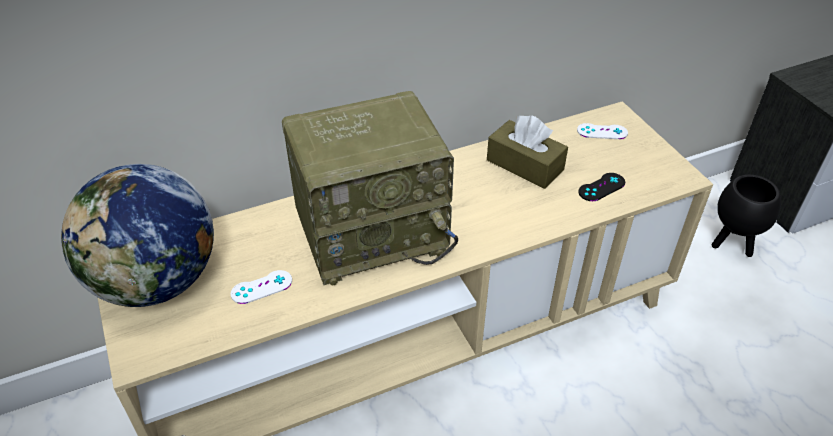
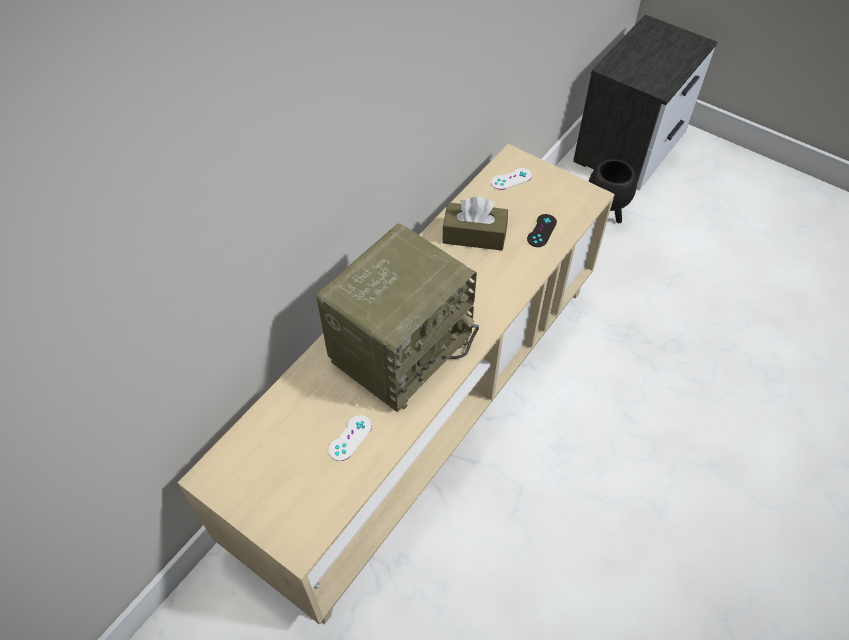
camera: 30 degrees left, 10 degrees up
globe [61,164,214,307] -> none

